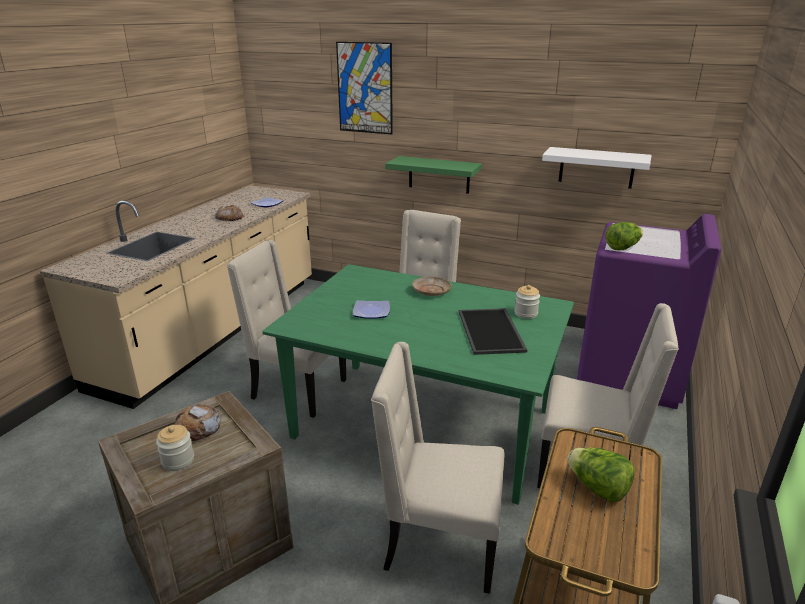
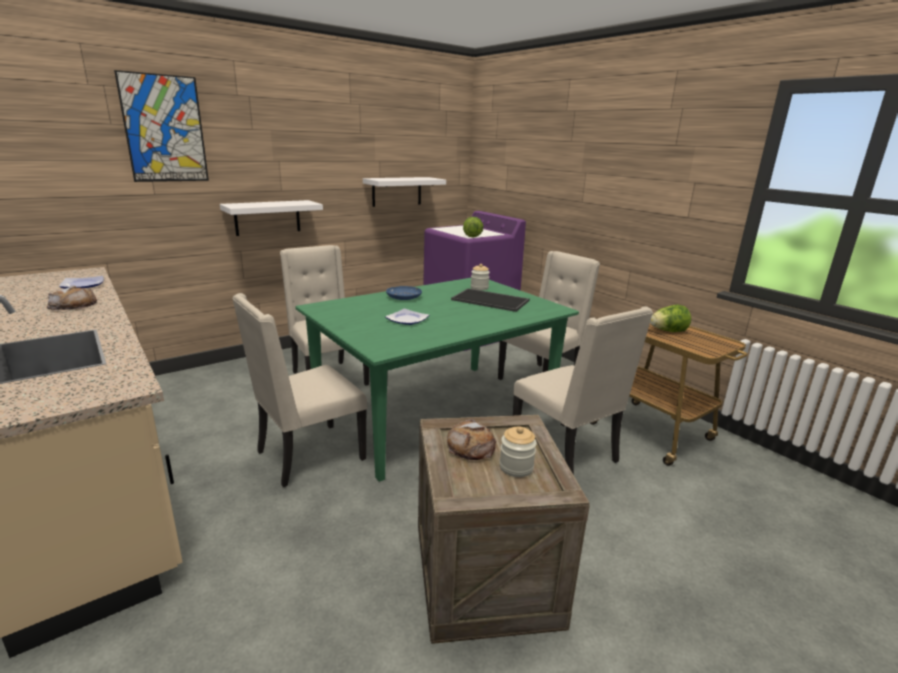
camera: 60 degrees left, 5 degrees down
beige chair [371,342,505,594] -> beige chair turned 75 degrees counterclockwise [513,306,653,475]
green shelf [385,156,482,194] -> white shelf [220,200,323,236]
beige plate [412,277,452,296] -> blue plate [386,286,422,300]

